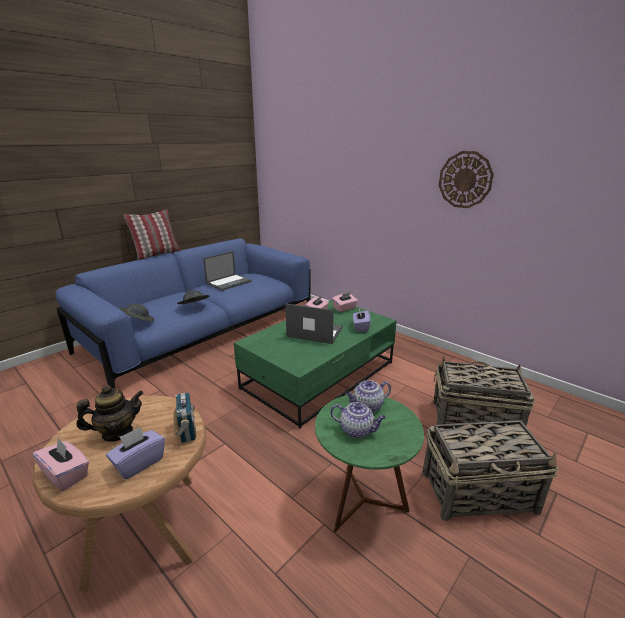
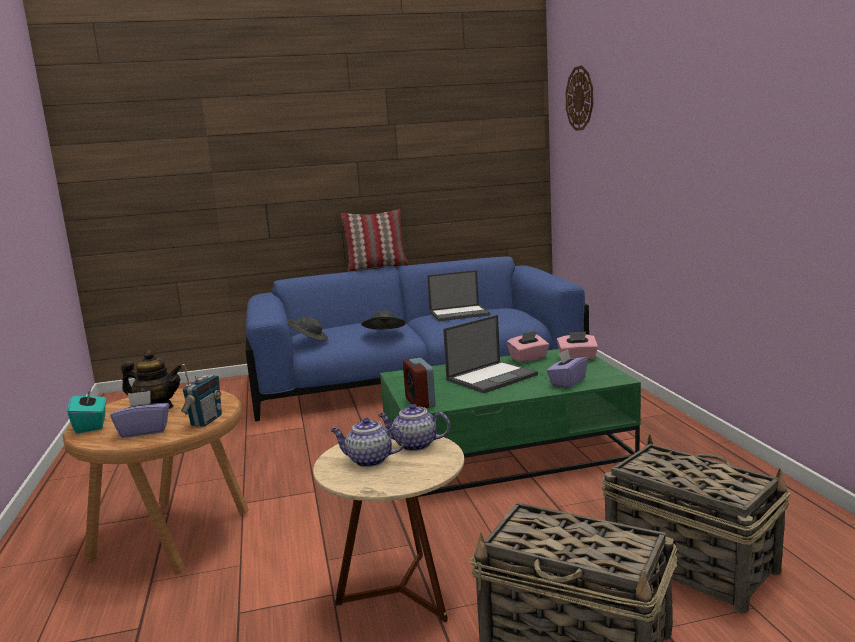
camera: 35 degrees right, 10 degrees down
pink tissue box [32,438,89,491] -> turquoise tissue box [68,386,106,434]
laptop [285,304,343,344] -> laptop turned 90 degrees clockwise [443,315,538,393]
green side table [315,394,424,533] -> beige side table [313,437,464,622]
teapot [331,402,386,438] -> teapot turned 135 degrees clockwise [330,418,406,467]
wall clock [439,151,494,208] -> wall clock moved to [566,65,593,131]
none -> alarm clock [403,358,436,408]

